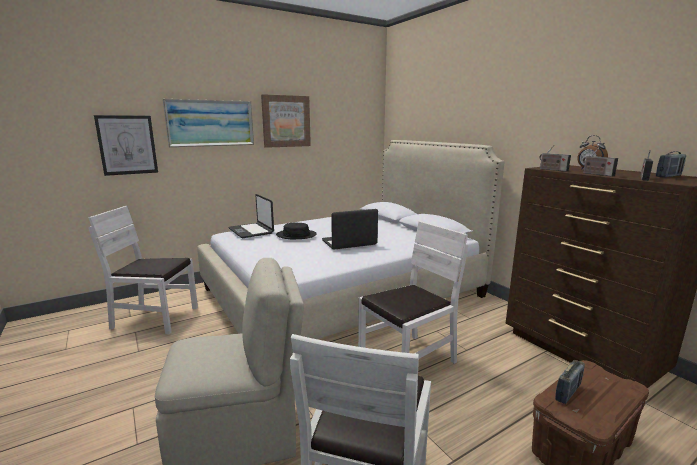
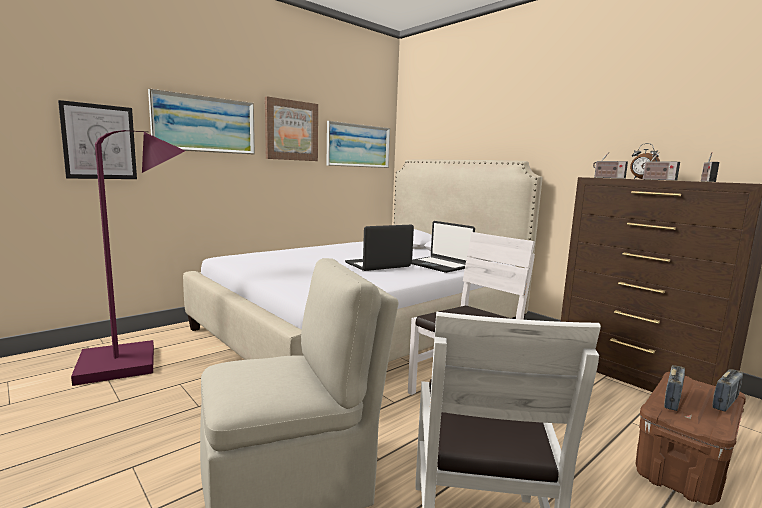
camera: 10 degrees left, 5 degrees down
white chair [88,206,198,335] -> purple floor lamp [71,130,185,386]
laptop [228,194,274,238] -> laptop moved to [412,221,475,273]
black hat [276,223,317,239] -> none
radio [656,151,686,178] -> radio moved to [712,369,743,412]
none -> picture [327,121,390,168]

